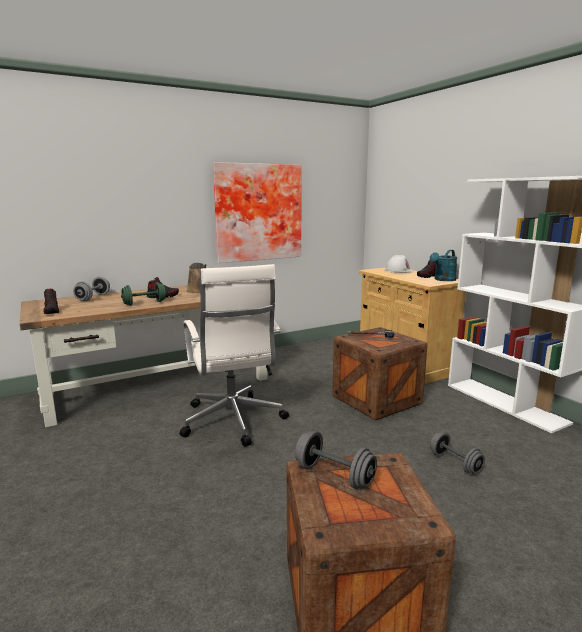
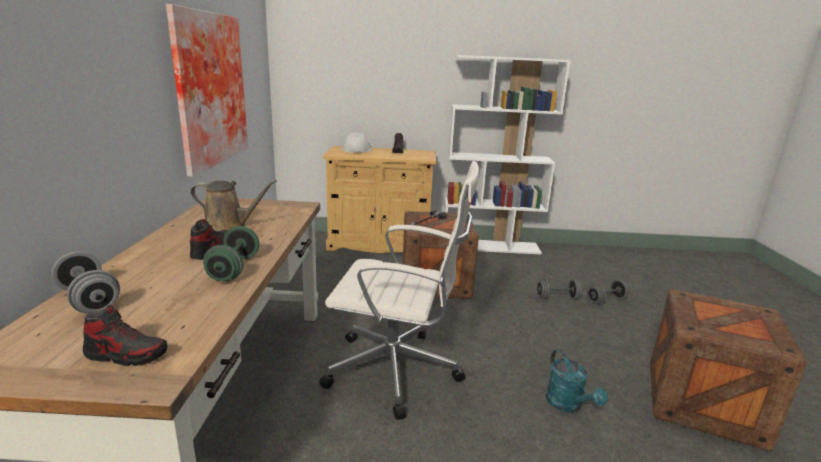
camera: 60 degrees left, 5 degrees up
grey dumbbell [295,431,377,489] -> grey dumbbell moved to [587,279,630,304]
turquoise watering can [430,250,458,281] -> turquoise watering can moved to [546,349,608,413]

